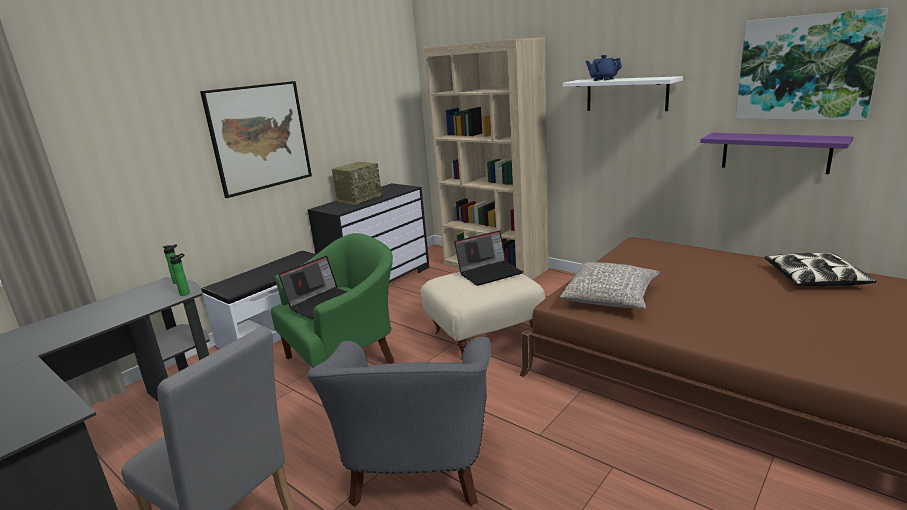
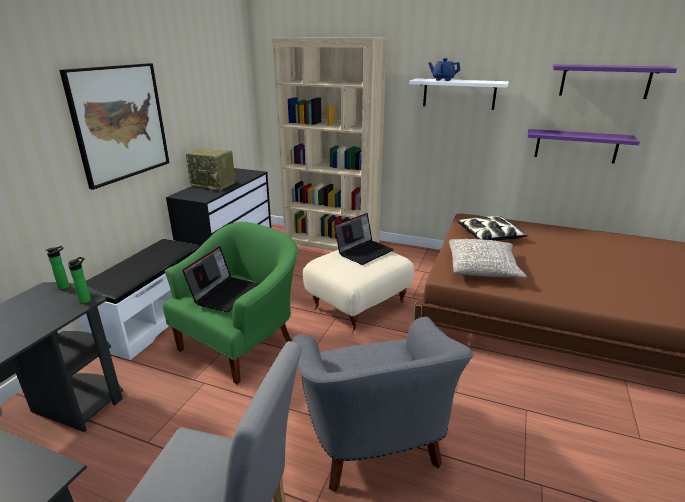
camera: 20 degrees left, 5 degrees up
radio [332,162,383,205] -> radio turned 90 degrees clockwise [186,148,235,190]
picture [736,8,888,120] -> purple shelf [553,64,677,99]
pillow [764,253,877,286] -> pillow moved to [457,216,528,241]

